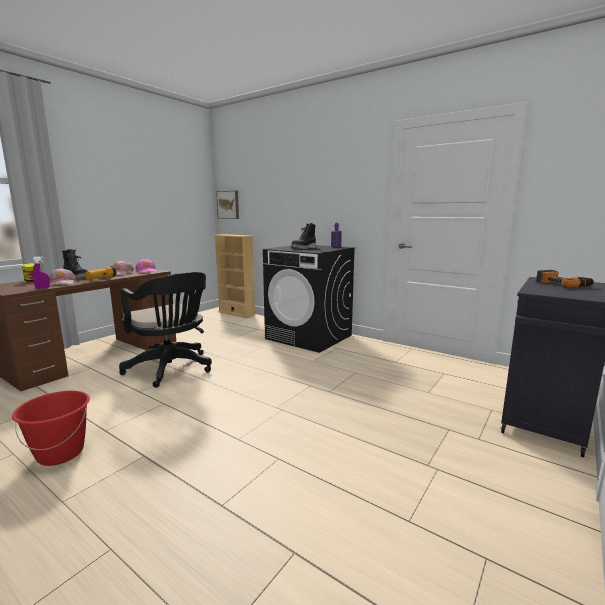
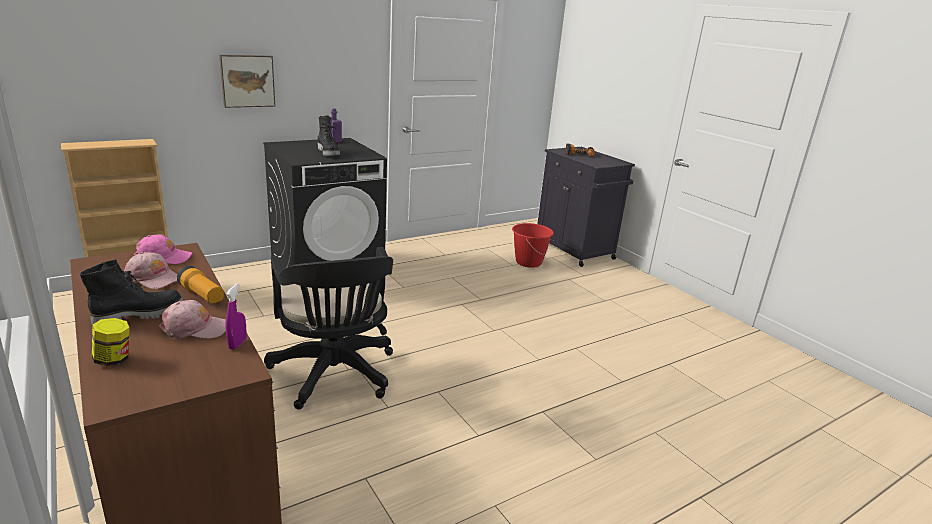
camera: 70 degrees left, 10 degrees up
red bucket [12,391,90,466] -> red bucket moved to [512,223,554,268]
black office chair [119,272,212,388] -> black office chair turned 90 degrees clockwise [264,247,393,410]
picture [216,191,239,219] -> picture moved to [219,54,275,108]

